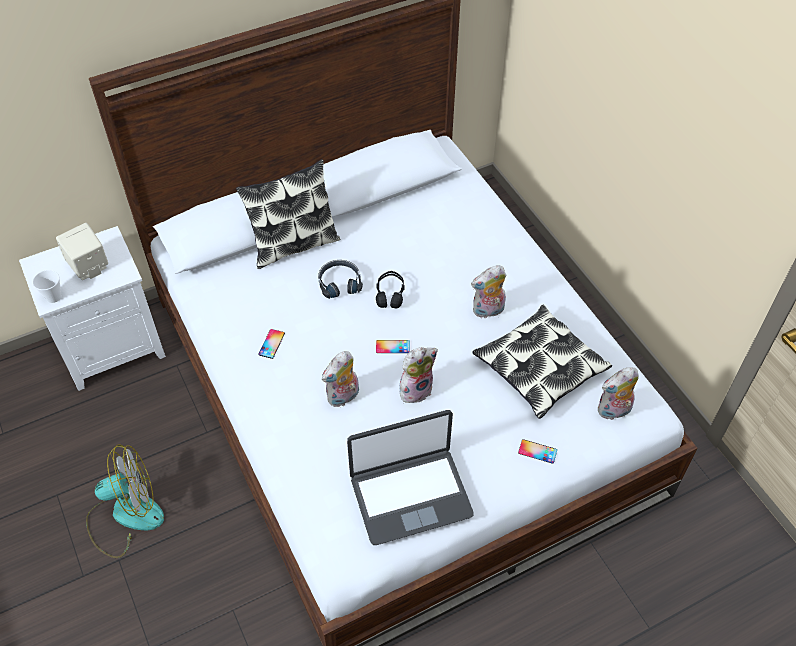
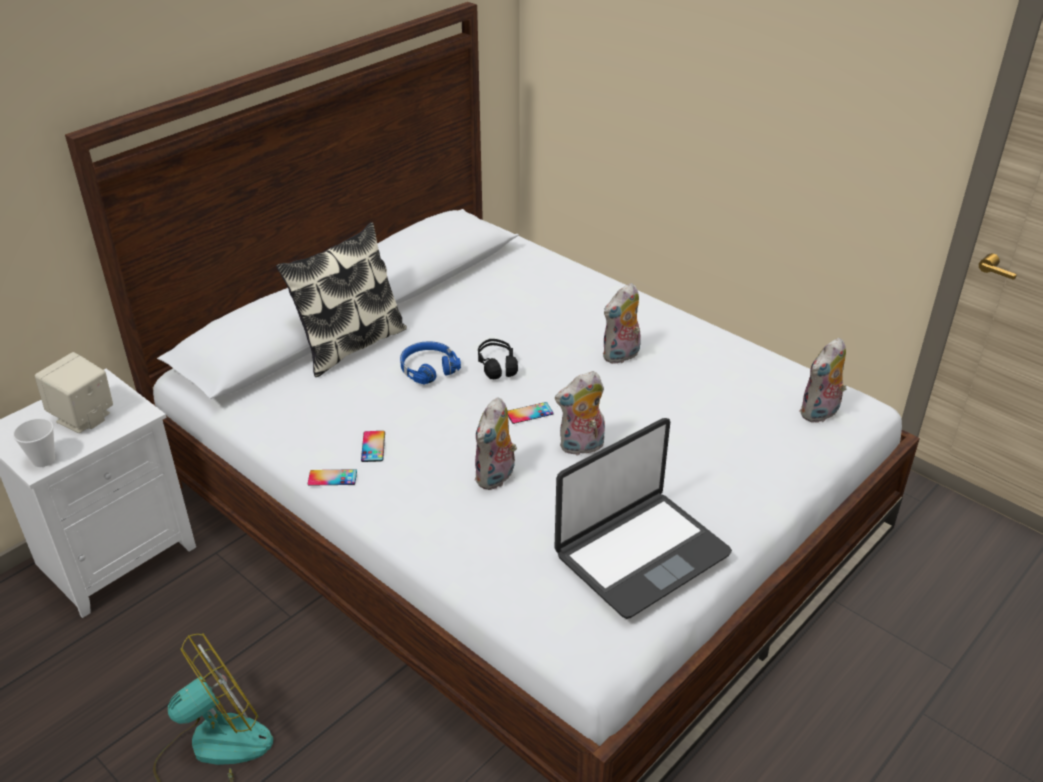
camera: 20 degrees left, 15 degrees down
black headphones [318,260,363,299] -> blue headphones [400,341,461,384]
plush toy [400,347,438,403] -> plush toy turned 150 degrees counterclockwise [555,371,605,456]
pillow [472,304,612,419] -> none
phone [518,439,557,464] -> phone moved to [308,469,357,486]

